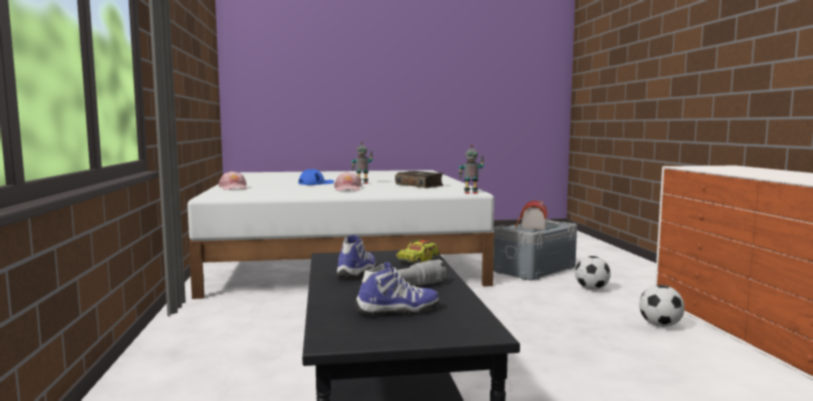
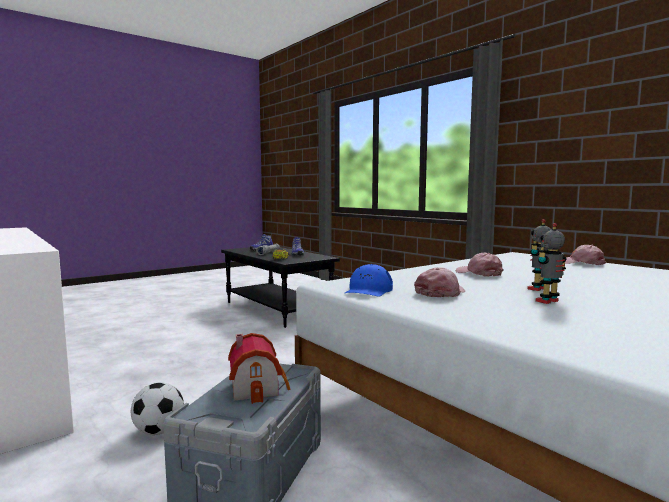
camera: 150 degrees right, 0 degrees up
blue cap [299,169,334,185] -> blue cap moved to [345,264,393,297]
book [395,171,444,188] -> pink cap [414,267,465,297]
toy robot [459,144,484,194] -> toy robot moved to [536,223,567,304]
football [639,285,685,327] -> none

